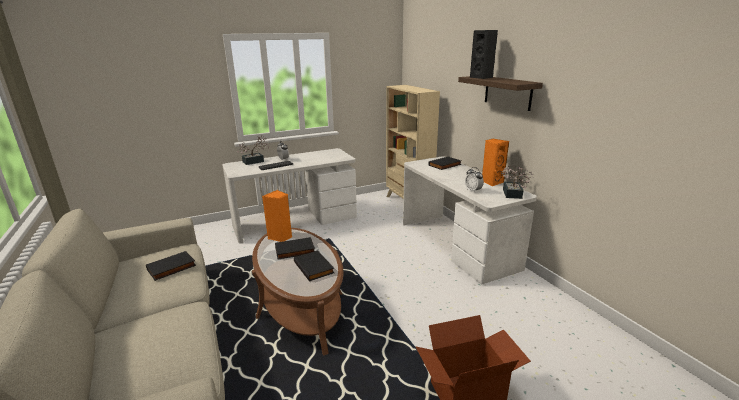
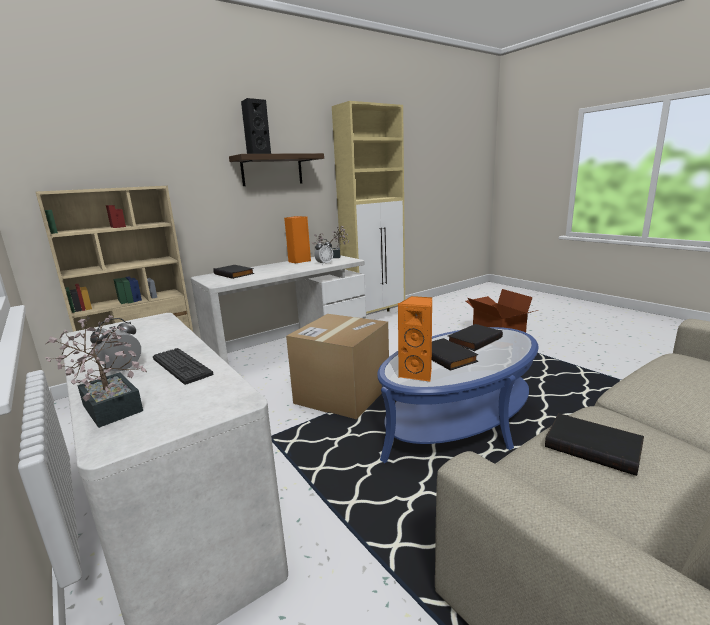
camera: 100 degrees left, 5 degrees down
brown coffee table [252,228,344,356] -> blue coffee table [377,327,538,463]
none -> cardboard box [286,314,389,419]
none -> beige cabinet [332,101,405,314]

